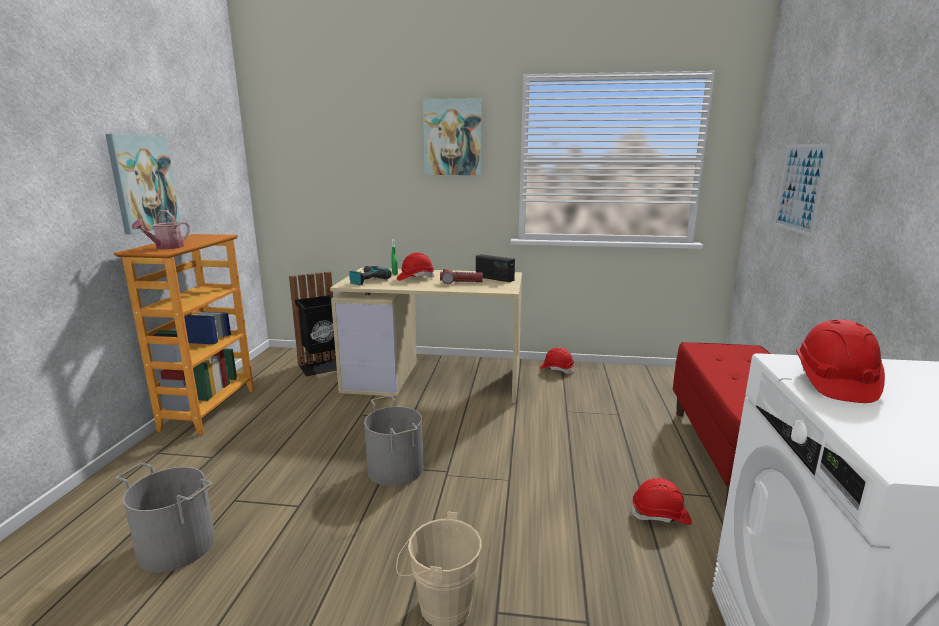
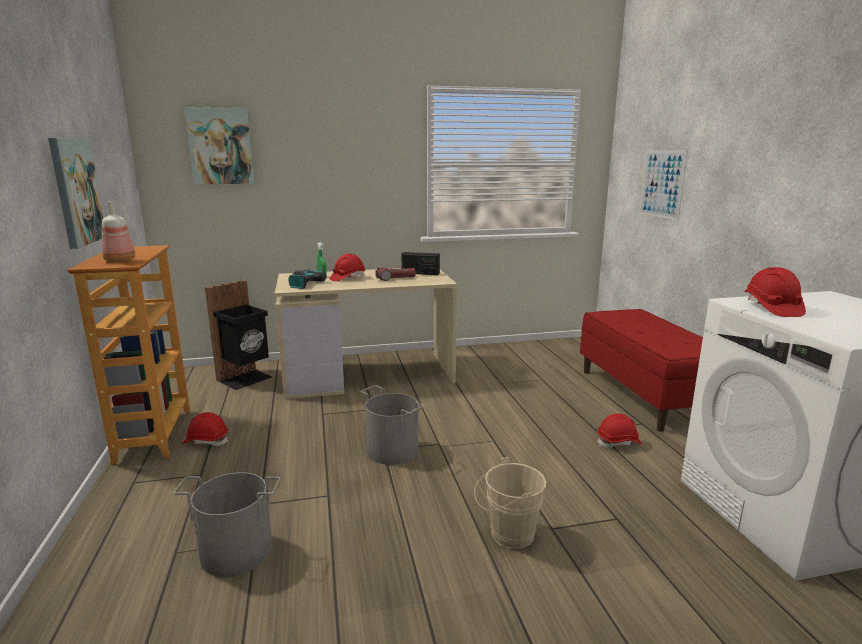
camera: 20 degrees left, 0 degrees up
watering can [132,210,190,249] -> bottle [102,201,135,262]
picture [423,98,482,175] -> picture moved to [184,107,255,184]
red hard hat [540,347,574,374] -> red hard hat moved to [182,412,228,446]

